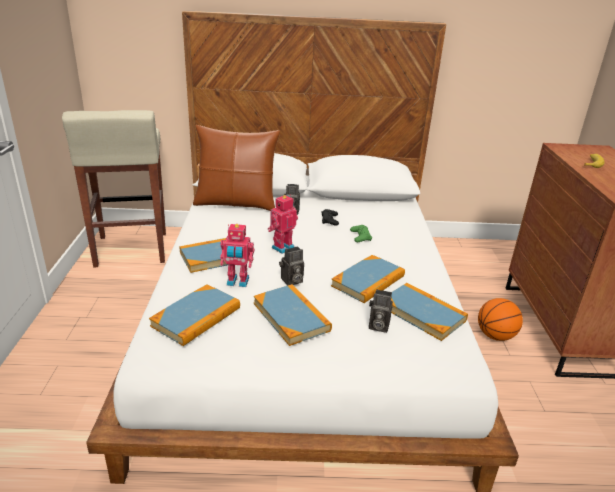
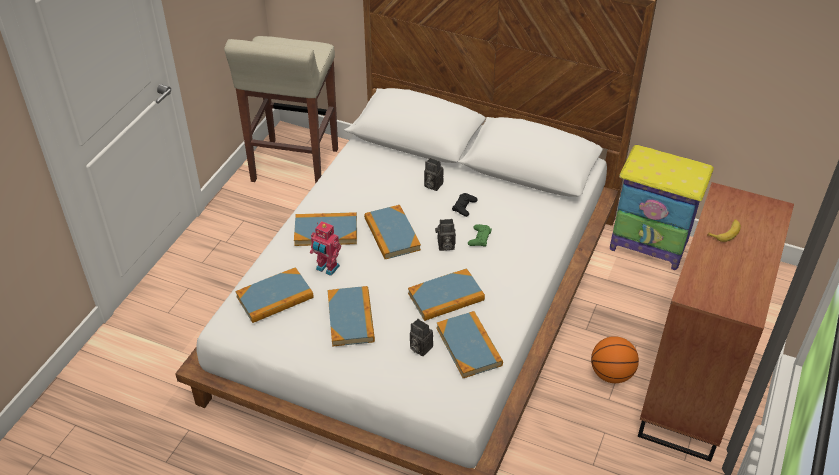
camera: 25 degrees right, 15 degrees up
brown pillow [193,125,280,211] -> none
toy robot [268,194,298,254] -> book [364,205,421,259]
camera [279,246,304,286] -> camera moved to [435,219,456,251]
none -> nightstand [610,145,714,270]

